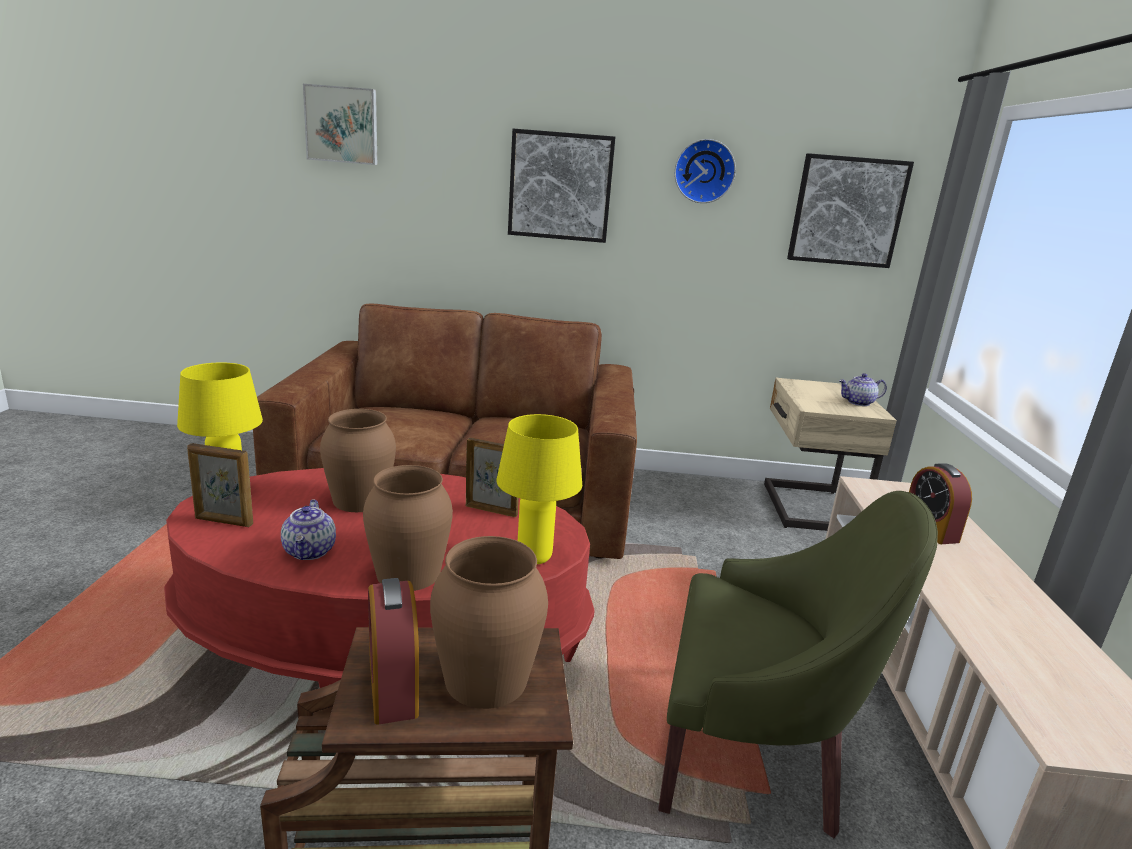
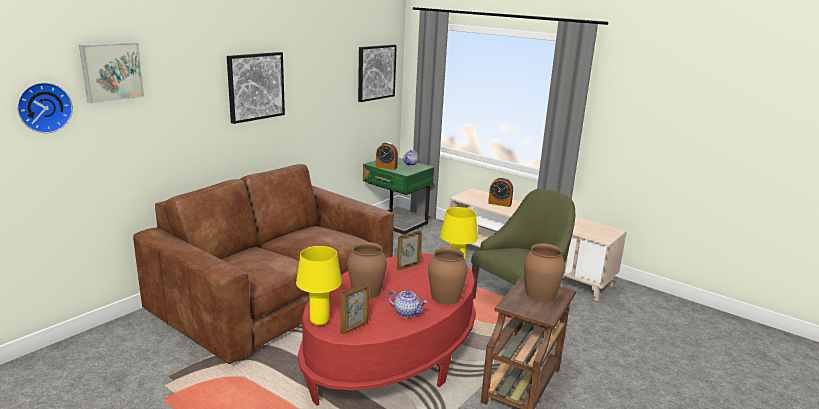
camera: 55 degrees left, 0 degrees up
alarm clock [368,578,419,724] -> alarm clock moved to [376,142,398,170]
wall clock [674,139,736,203] -> wall clock moved to [17,82,73,133]
beige nightstand [764,378,897,531] -> green nightstand [363,158,434,235]

